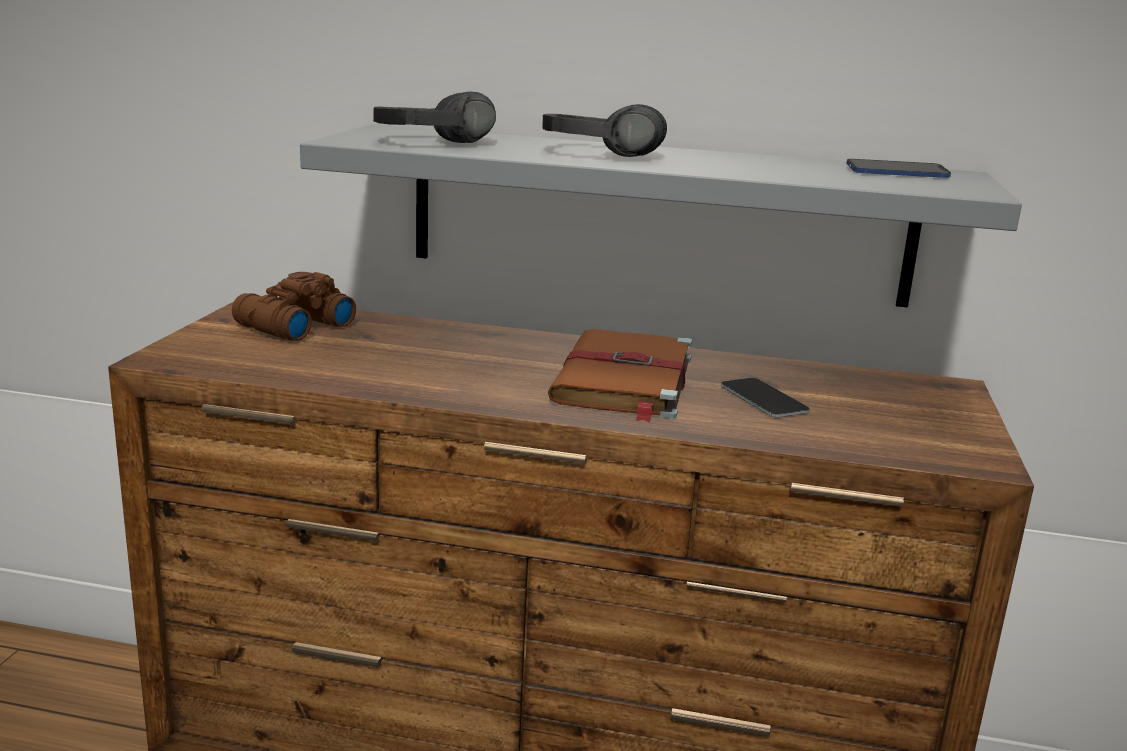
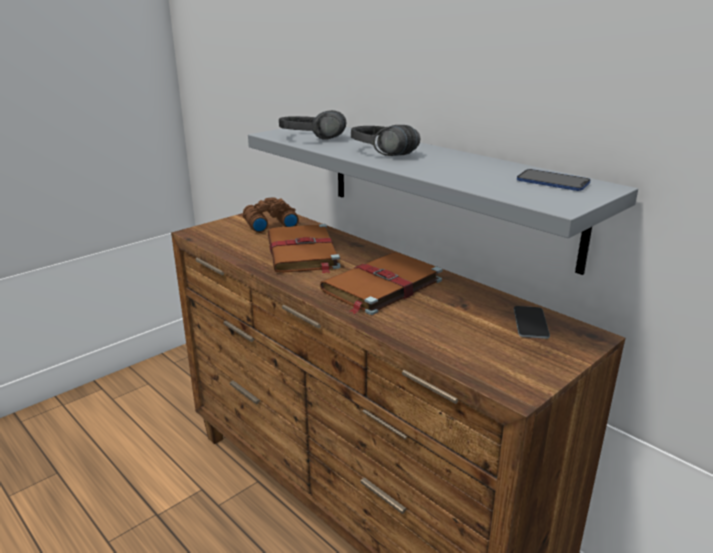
camera: 35 degrees right, 5 degrees up
phone [721,378,810,417] -> phone moved to [514,306,550,339]
none -> brown book [268,224,341,274]

